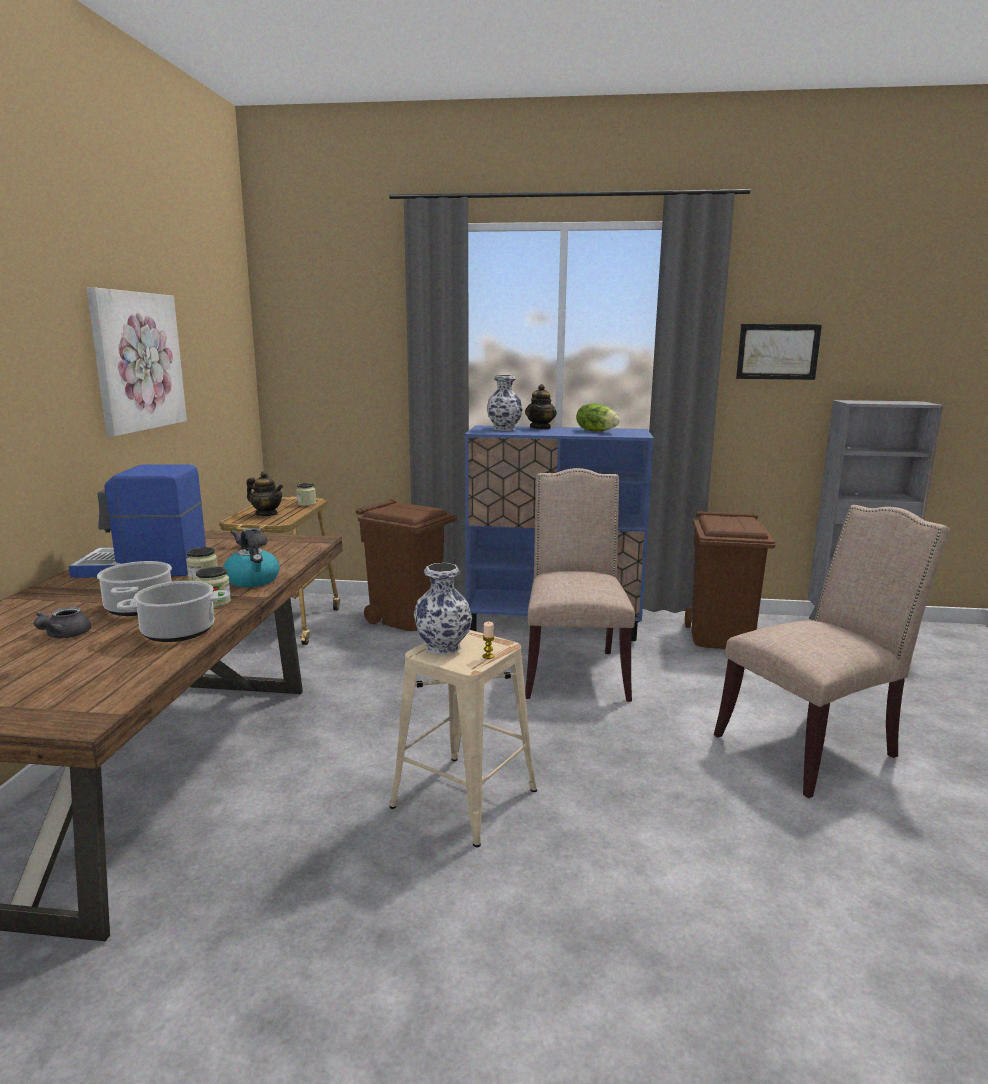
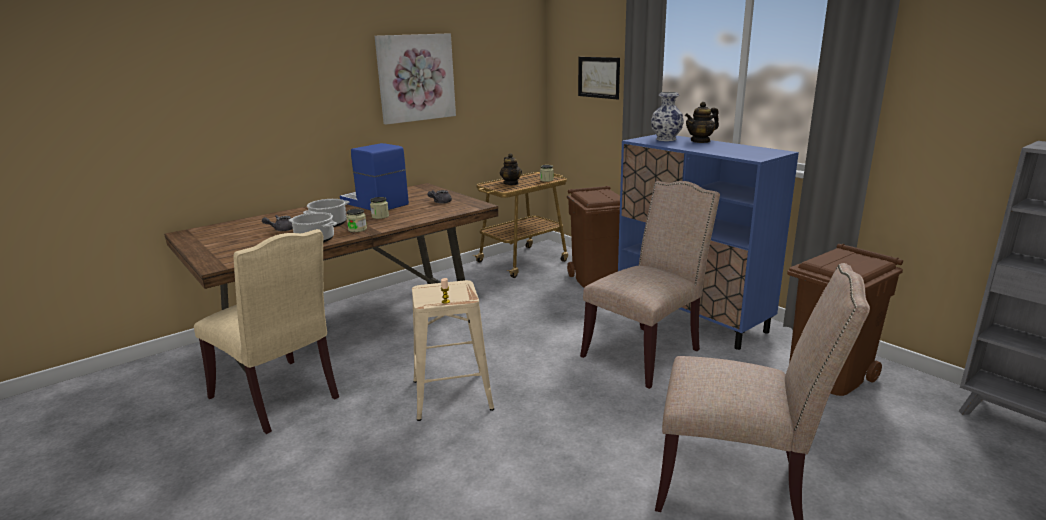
camera: 45 degrees right, 5 degrees up
kettle [223,530,280,587] -> none
vase [414,563,472,655] -> none
lettuce [576,403,620,431] -> none
picture [736,324,822,380] -> picture moved to [578,57,620,100]
none -> beige chair [194,229,339,434]

